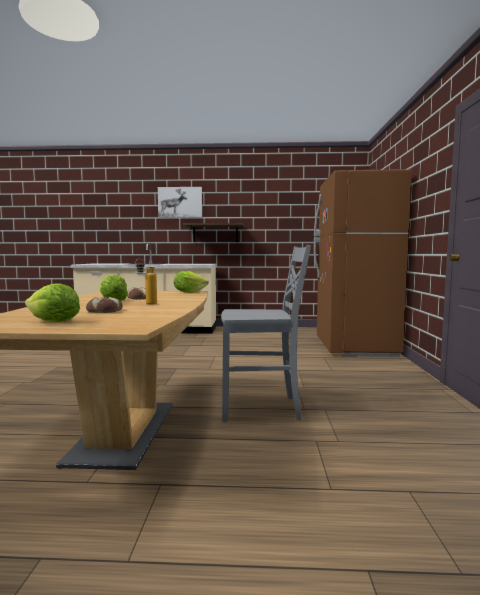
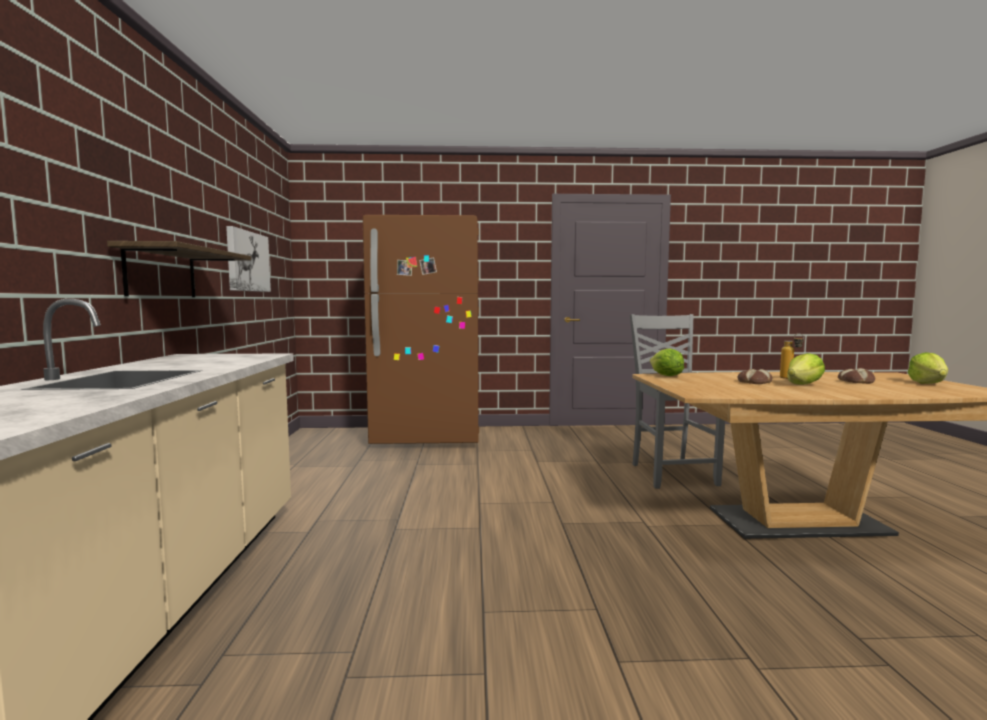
camera: 95 degrees left, 0 degrees up
picture [158,187,202,218] -> picture moved to [226,226,271,292]

